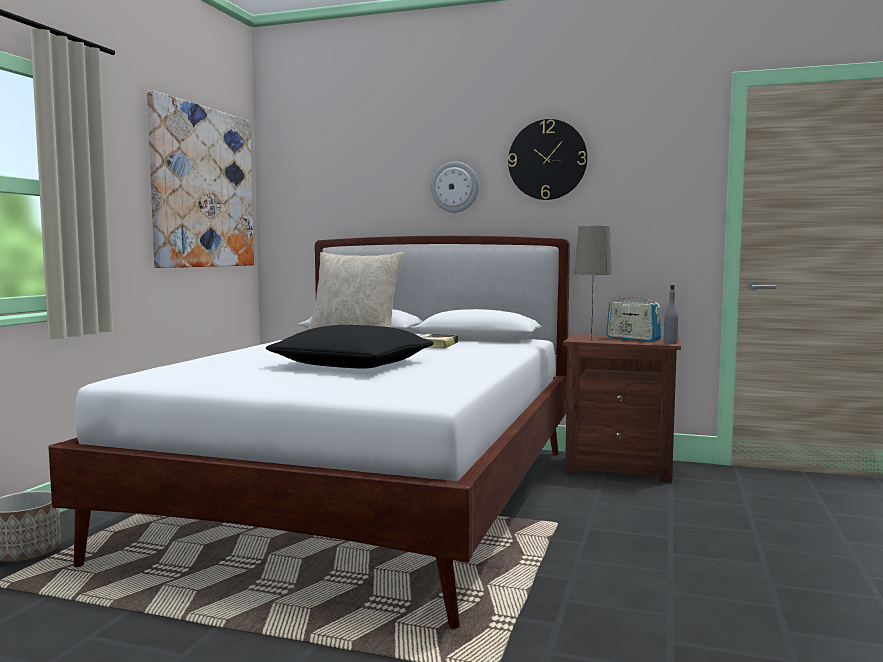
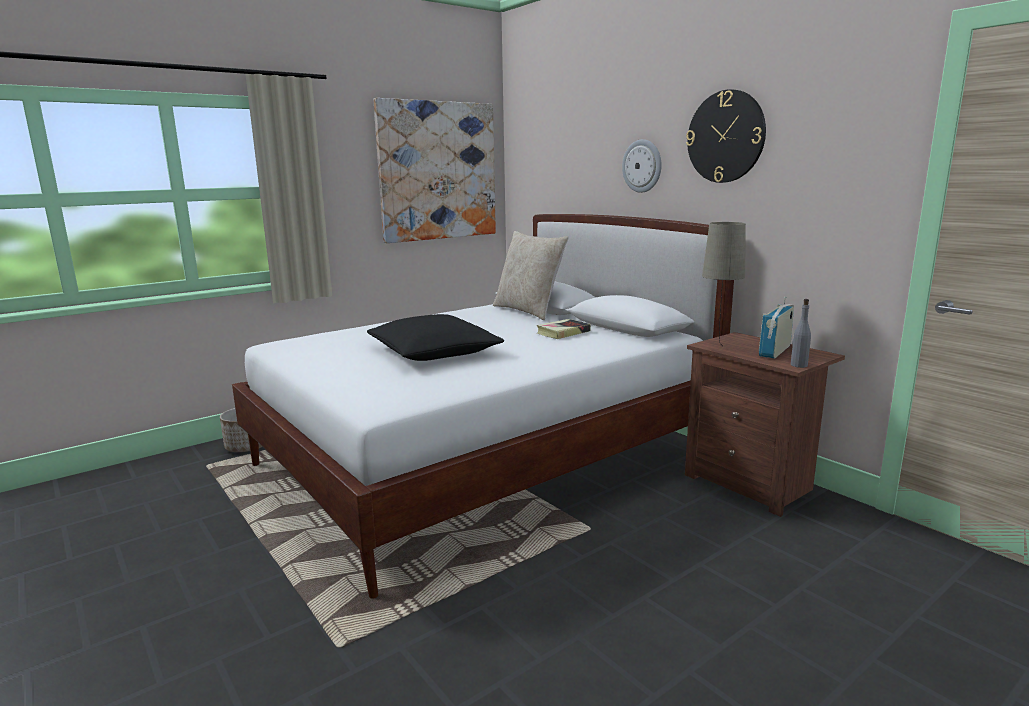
camera: 35 degrees right, 10 degrees up
radio [606,292,661,342] -> radio turned 45 degrees clockwise [759,297,794,359]

